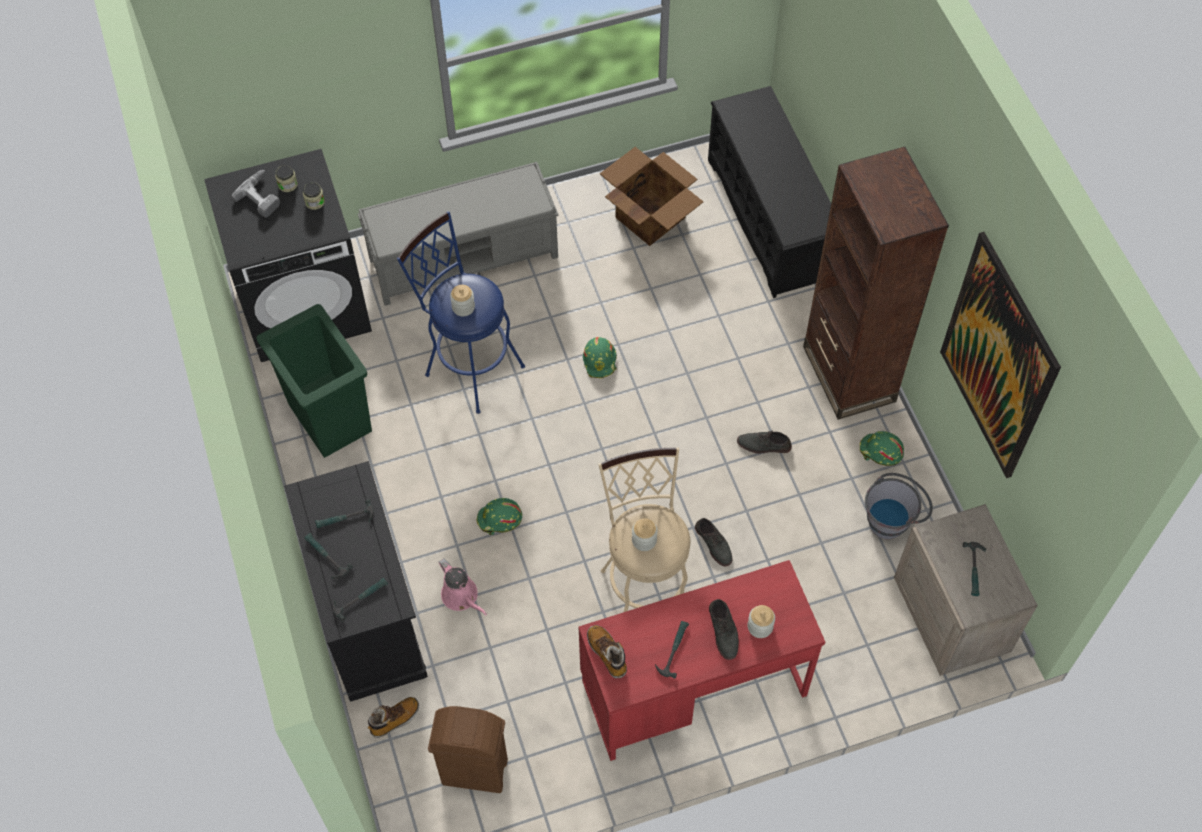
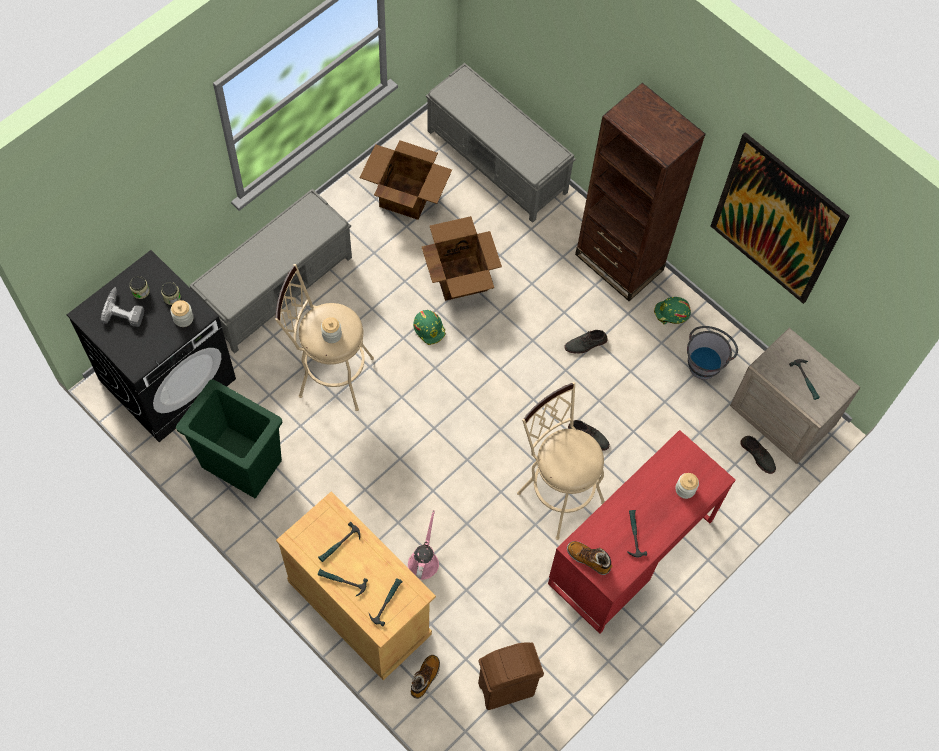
camera: 30 degrees left, 5 degrees up
black cabinet [284,461,428,702] -> beige cabinet [276,492,436,680]
blue stool [397,211,525,414] -> beige stool [275,264,374,411]
pink watering can [438,558,487,616] -> pink watering can turned 105 degrees counterclockwise [408,510,439,580]
green hard hat [476,498,522,535] -> none
jar [632,518,658,551] -> jar moved to [170,300,194,327]
black shoe rack [708,86,831,298] -> grey bench [426,63,576,223]
grey shoe [709,599,739,660] -> grey shoe moved to [740,436,776,474]
none -> cardboard box [422,216,502,301]

